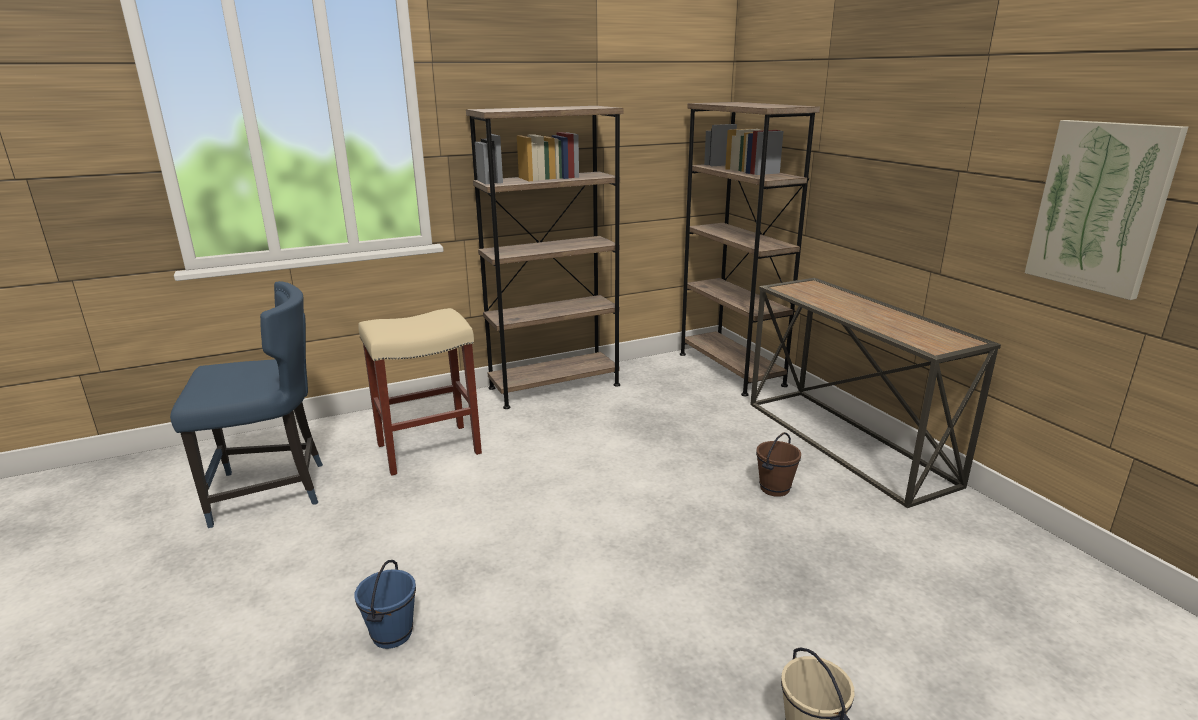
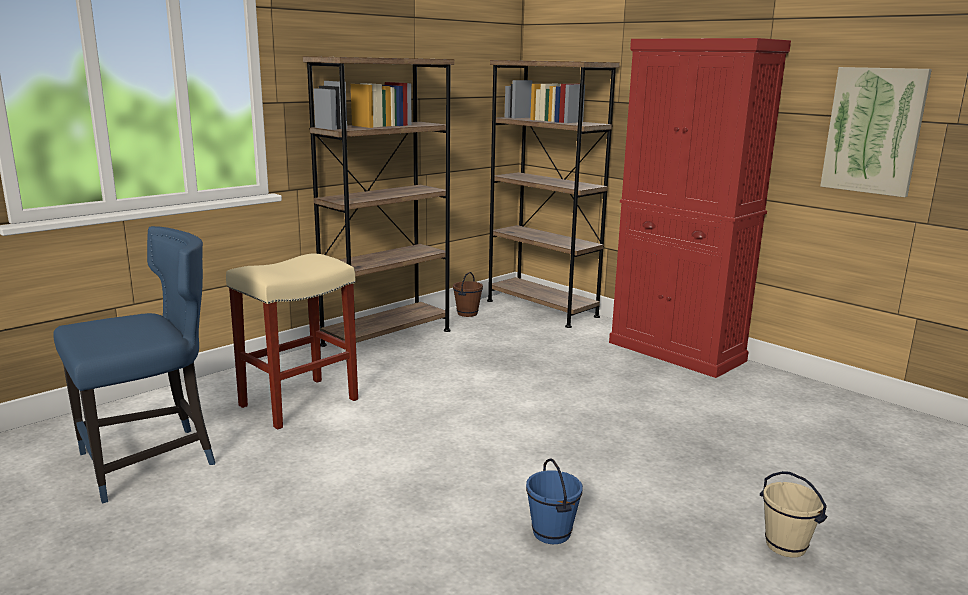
camera: 20 degrees left, 5 degrees down
blue bucket [354,560,416,649] -> blue bucket moved to [526,458,583,544]
console table [750,278,1001,508] -> red cabinet [609,38,791,378]
brown bucket [756,432,801,497] -> brown bucket moved to [453,272,483,317]

